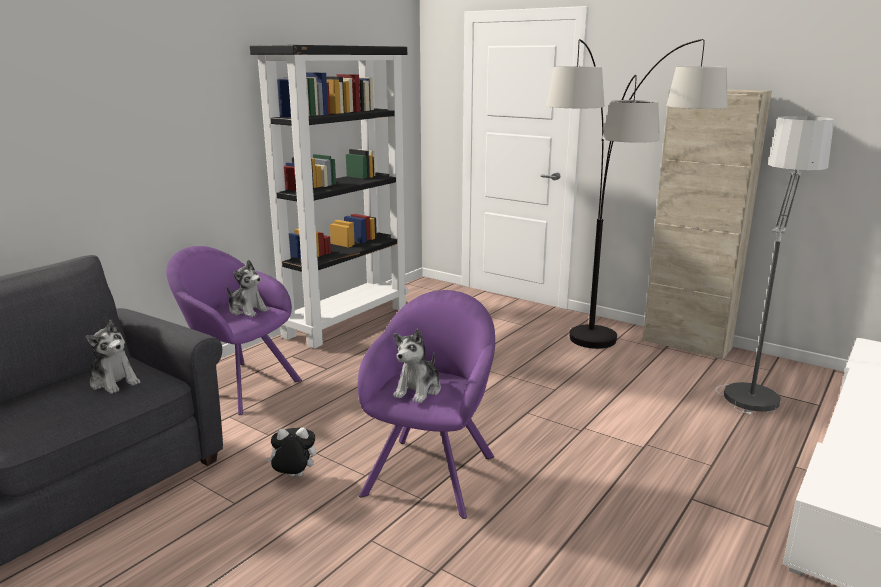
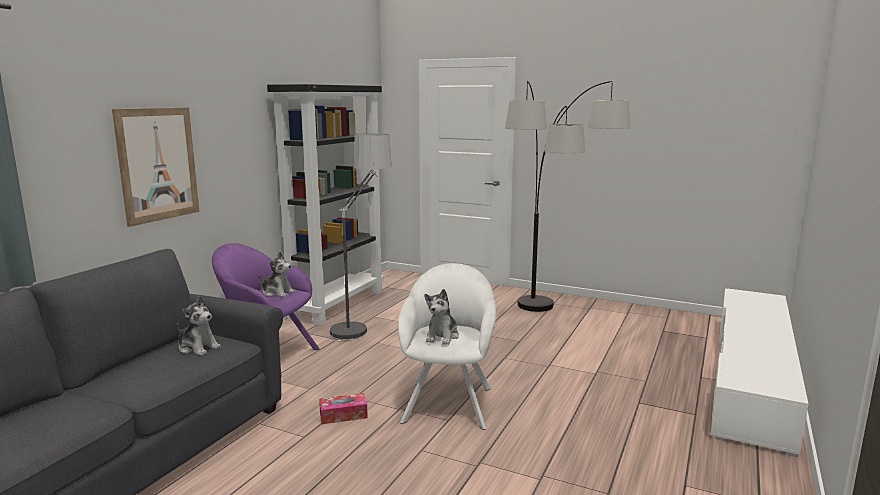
camera: 10 degrees left, 5 degrees down
plush toy [266,427,316,477] -> tissue box [319,393,368,424]
purple armchair [358,290,495,519] -> white armchair [398,263,496,430]
beige cabinet [643,89,772,360] -> none
floor lamp [716,116,834,415] -> floor lamp moved to [329,133,391,342]
none -> picture [112,107,199,227]

